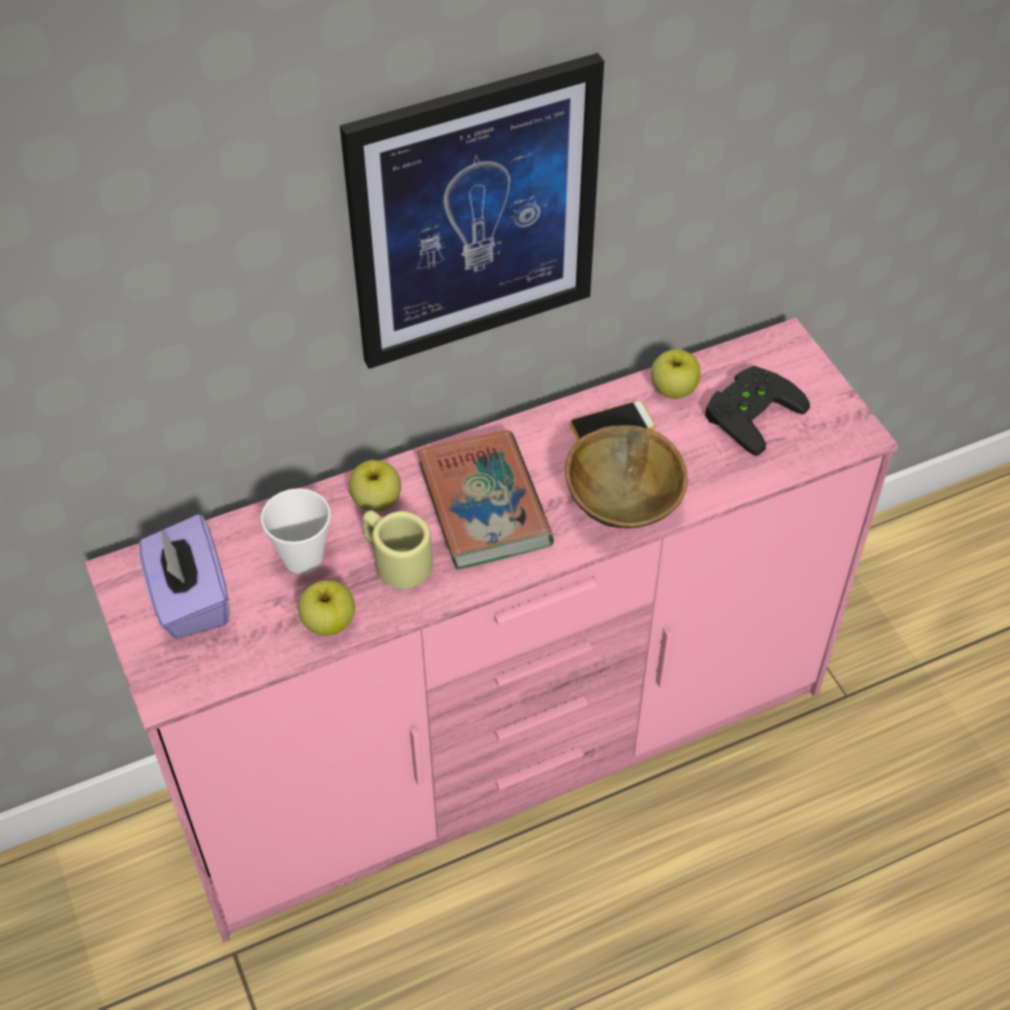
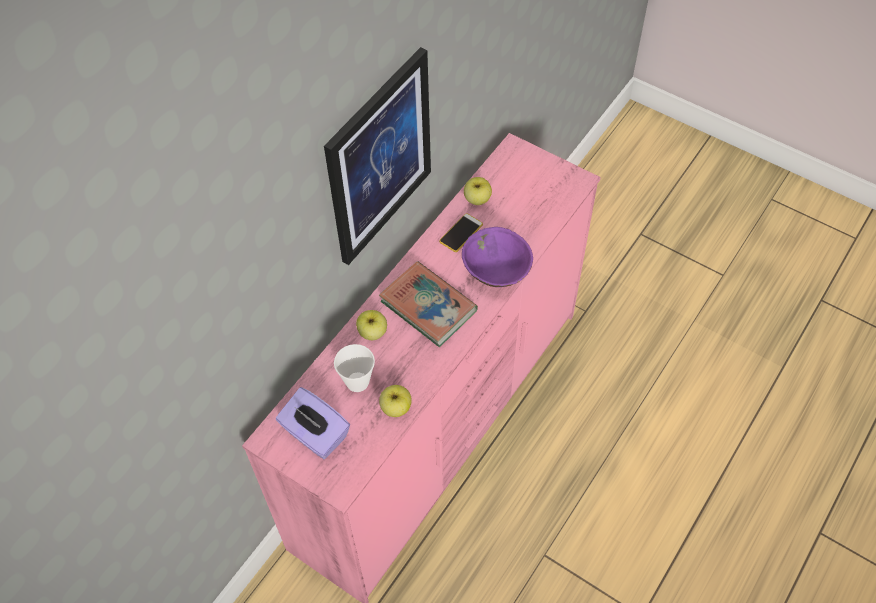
camera: 30 degrees left, 5 degrees up
beige mug [363,510,433,589] -> none
brown bowl [565,425,688,528] -> purple bowl [462,227,533,287]
black game controller [705,366,810,456] -> none

